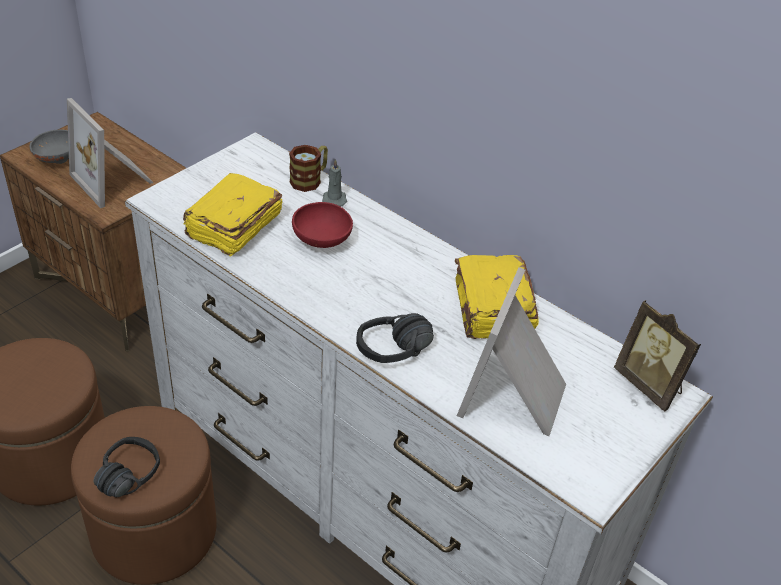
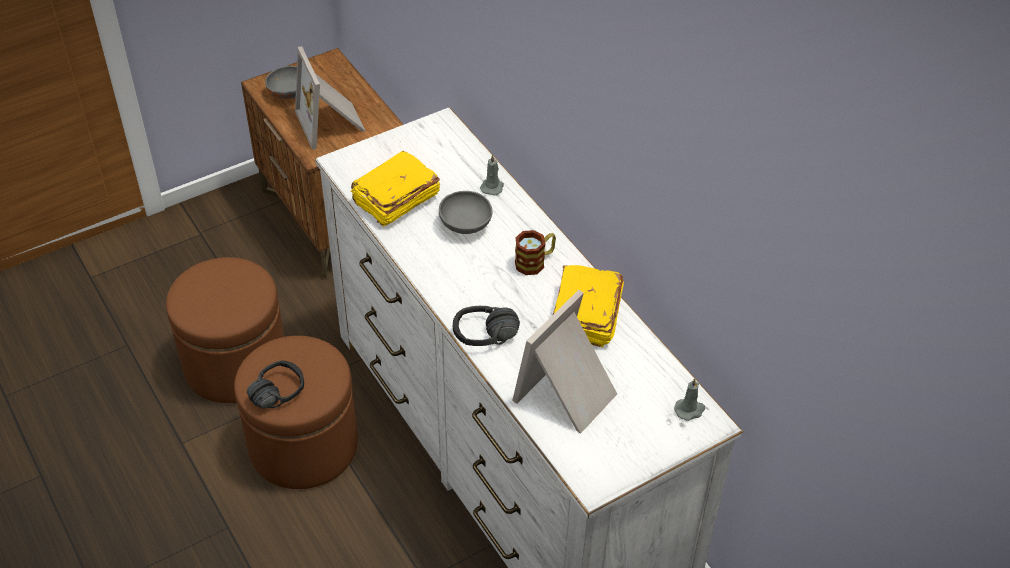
camera: 20 degrees right, 5 degrees up
mug [289,145,328,192] -> mug moved to [515,230,556,275]
red bowl [292,202,353,248] -> grey bowl [439,191,492,234]
picture frame [614,300,701,412] -> grey candle [674,378,705,421]

